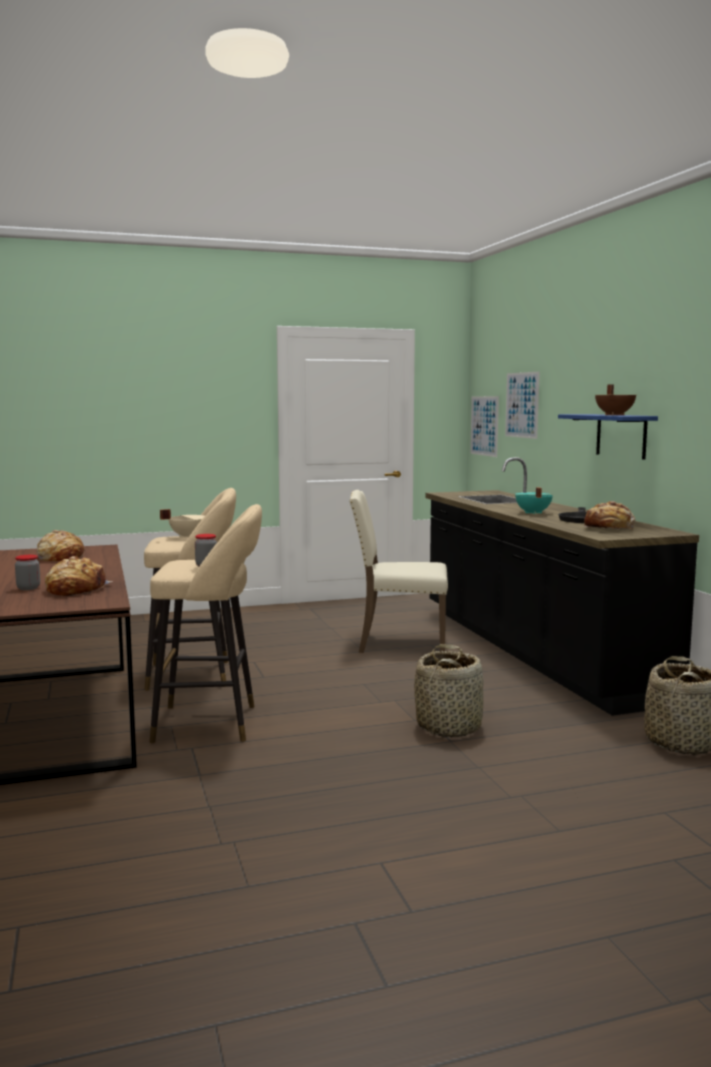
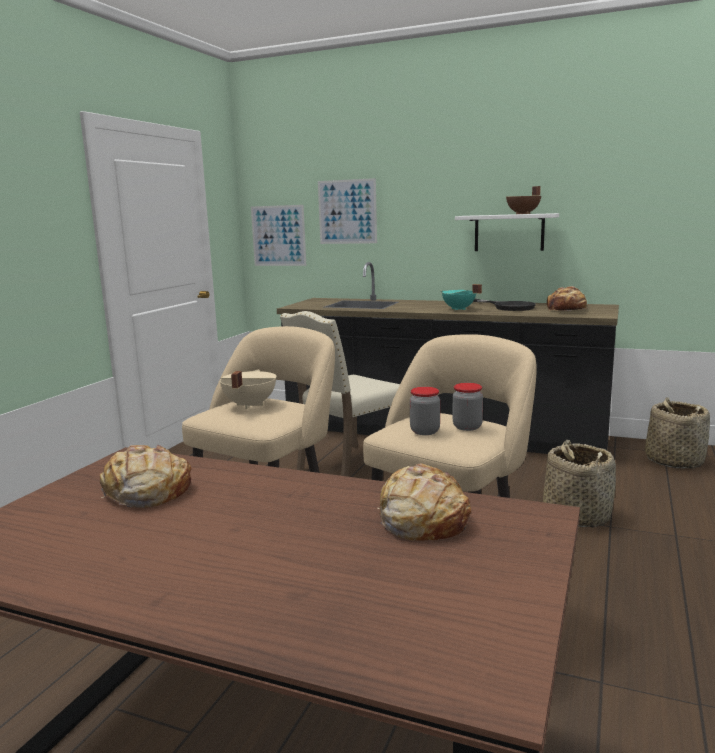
camera: 50 degrees left, 5 degrees up
jar [15,555,40,590] -> jar moved to [410,387,440,435]
blue shelf [558,414,658,460] -> white shelf [455,213,559,251]

